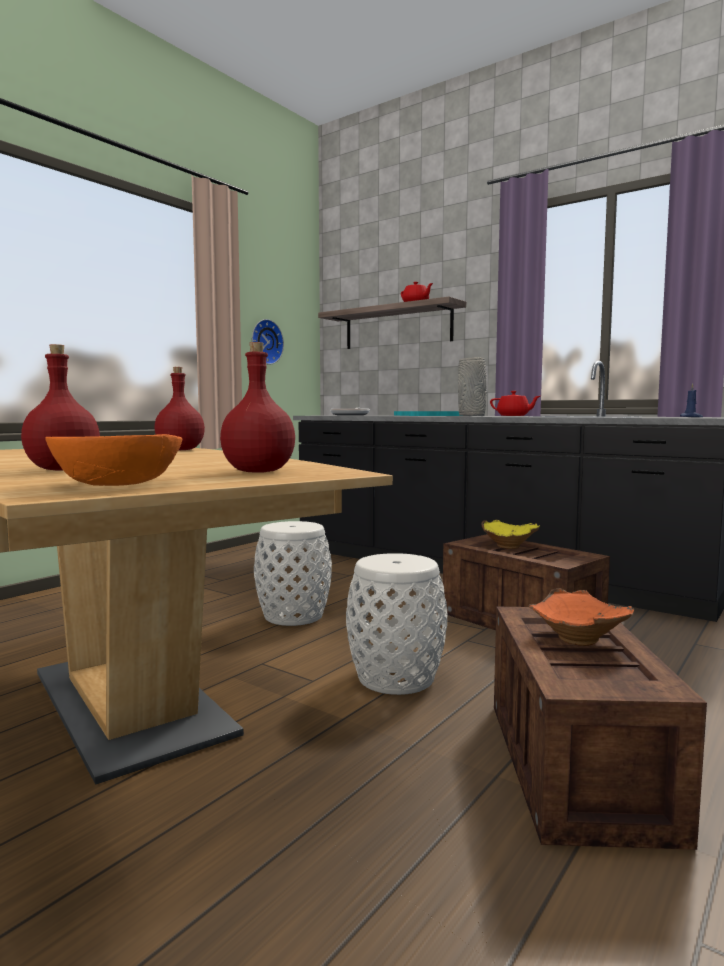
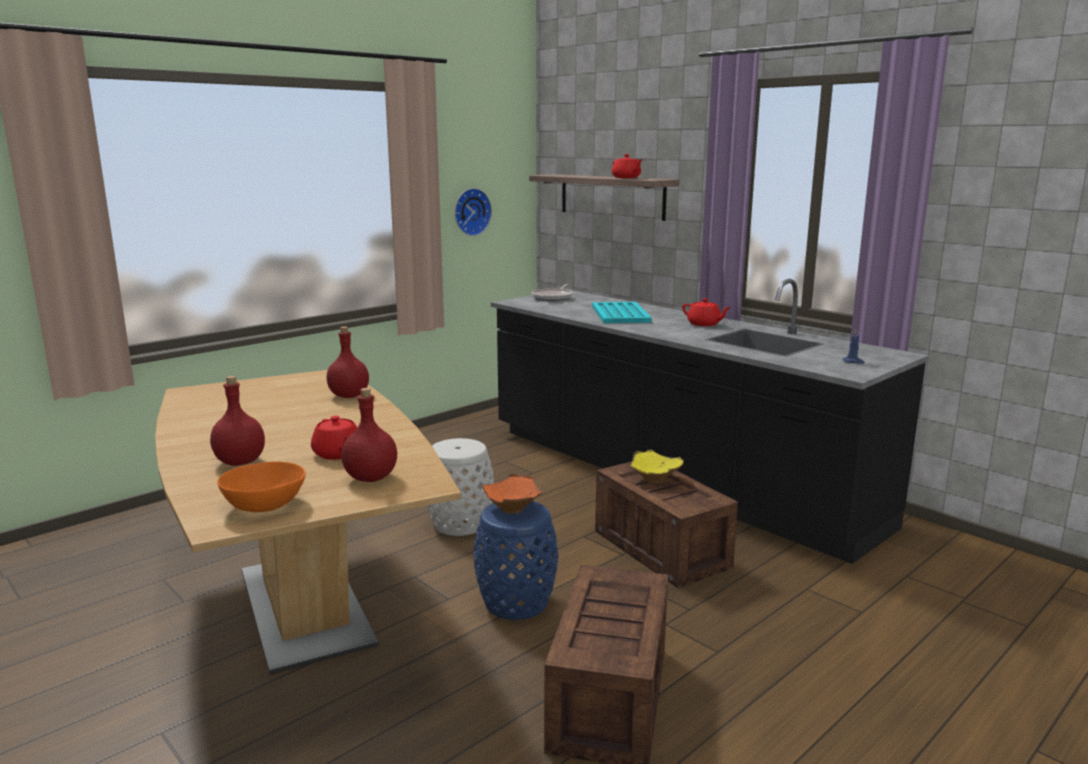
camera: 10 degrees right, 10 degrees up
white stool [346,553,447,695] -> blue stool [474,501,558,620]
grey vase [458,357,487,416] -> none
orange bowl [528,588,634,646] -> orange bowl moved to [482,473,543,514]
none -> red teapot [311,416,357,460]

